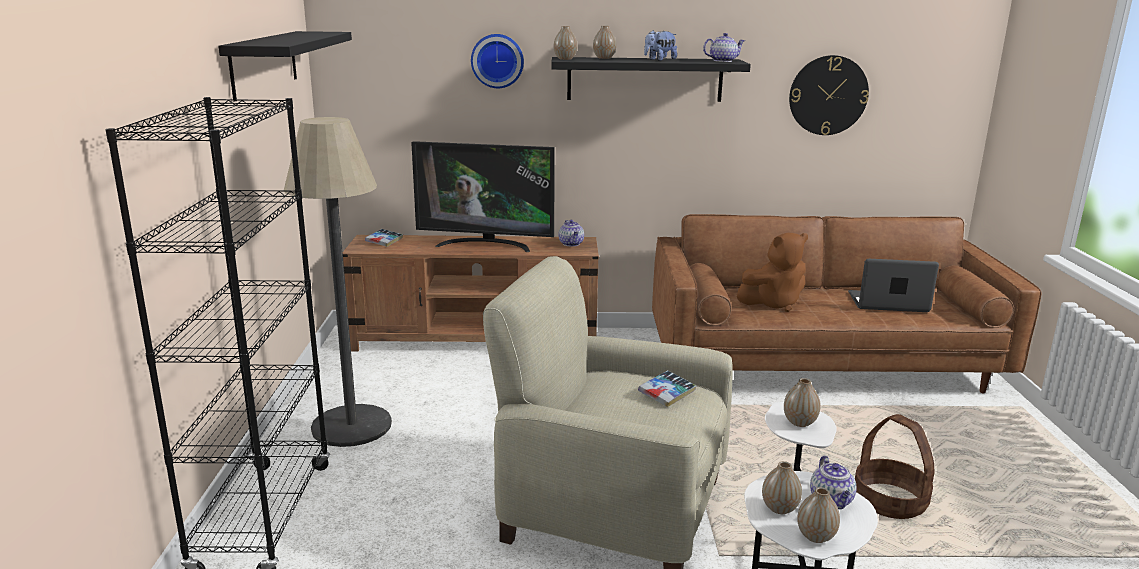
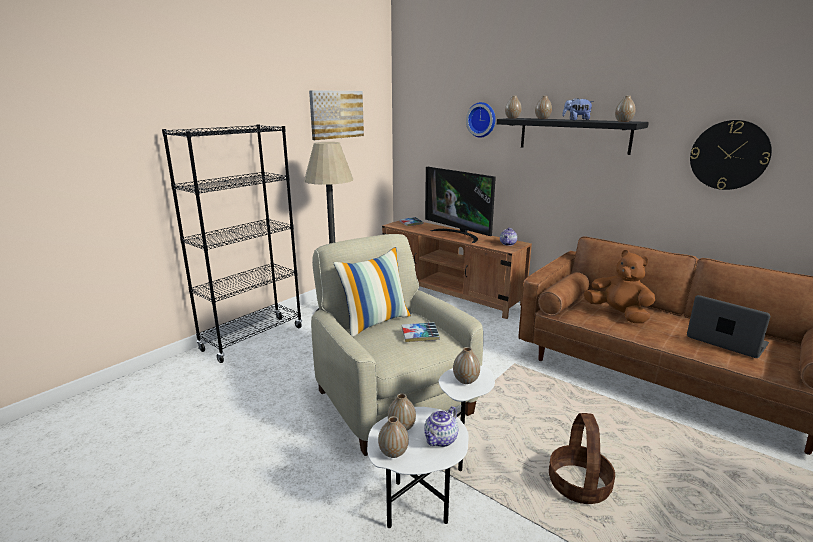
camera: 40 degrees right, 0 degrees up
black shelf [218,31,352,102] -> picture [309,90,364,140]
teapot [703,33,745,62] -> vase [615,96,636,122]
brown plush toy [737,233,808,312] -> brown plush toy turned 150 degrees counterclockwise [584,250,655,323]
none -> pillow [334,247,411,337]

